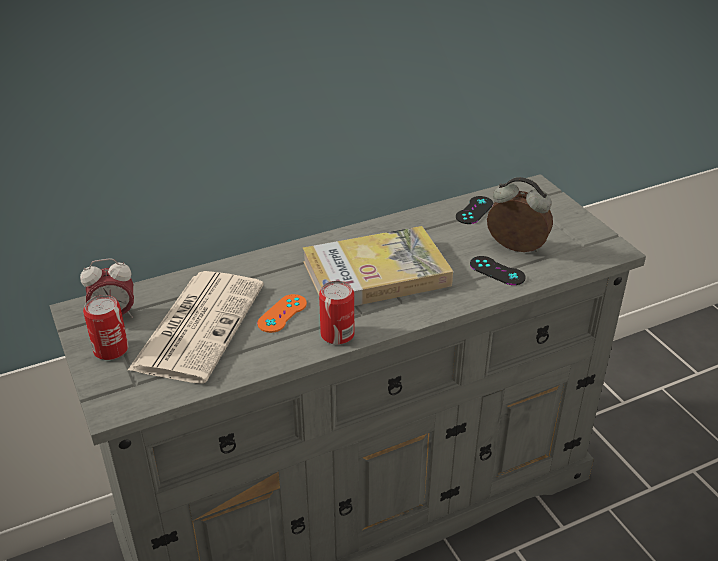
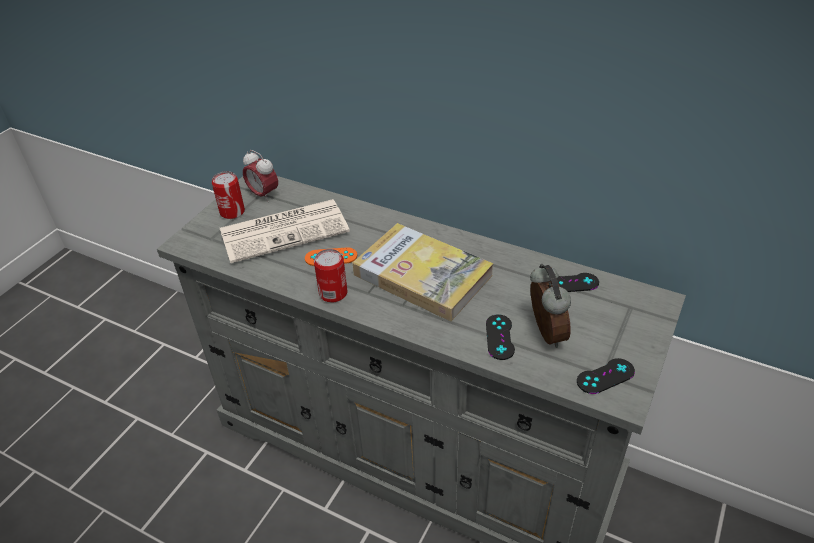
camera: 55 degrees right, 5 degrees up
none -> black game controller [577,358,635,394]

